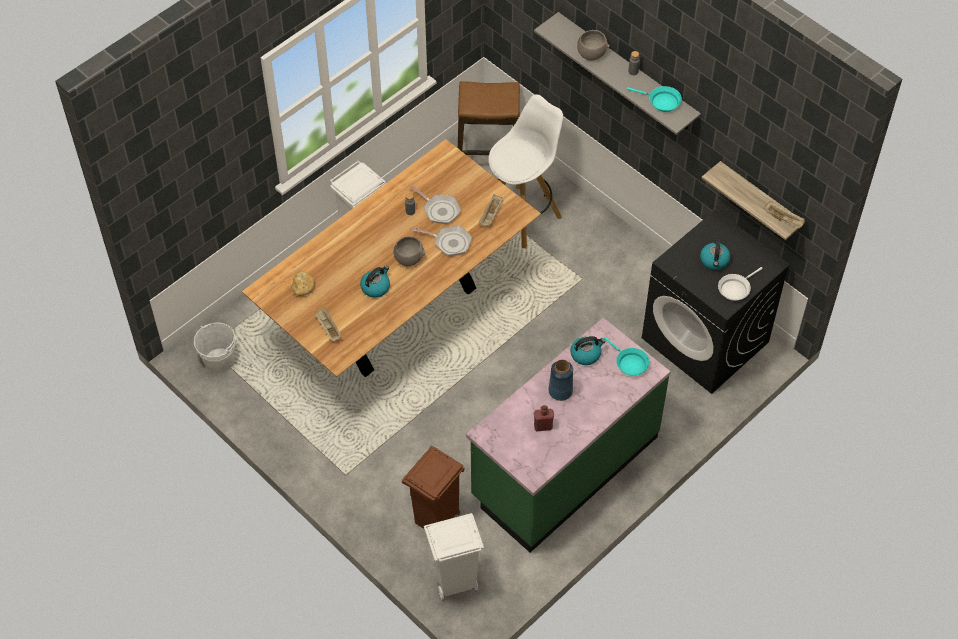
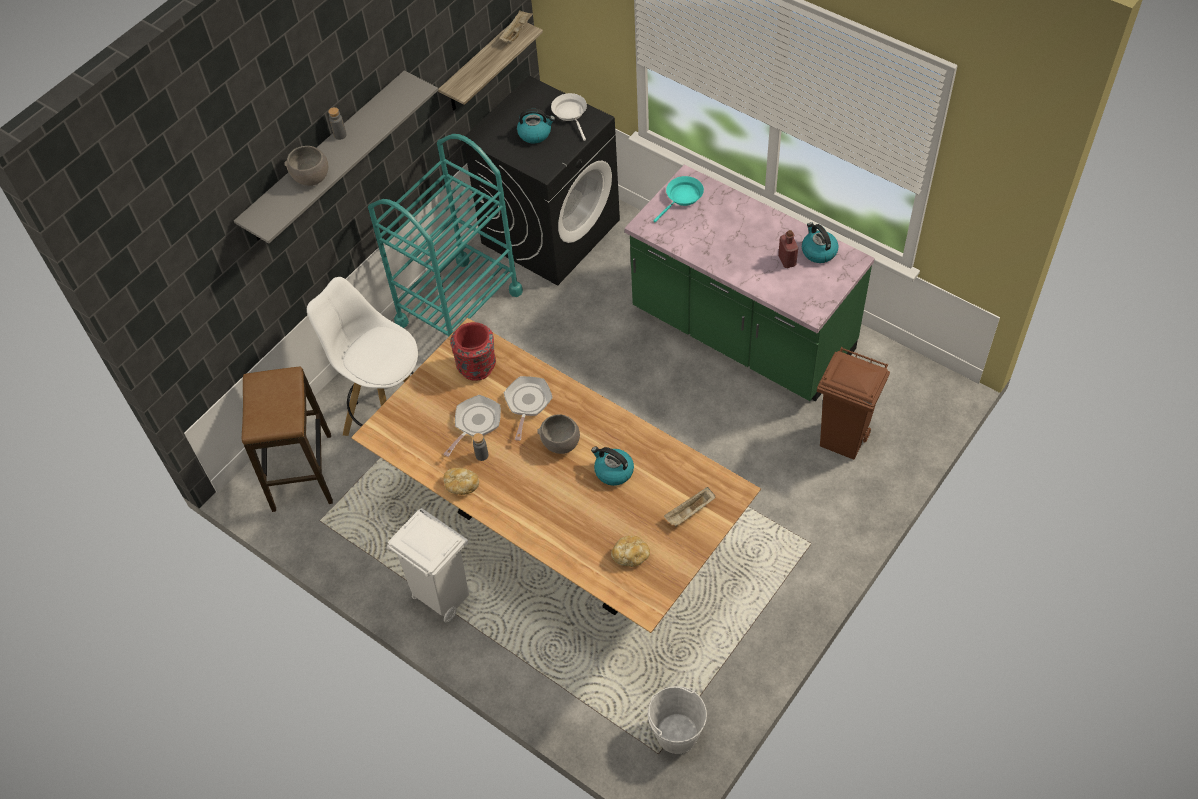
camera: 95 degrees left, 0 degrees up
white trash can [424,513,484,600] -> none
beige tray [479,194,503,226] -> red vase [450,322,496,381]
blue vase [548,360,573,401] -> none
kettle [570,336,606,365] -> kettle moved to [802,222,839,263]
turquoise frying pan [627,86,682,112] -> none
white frying pan [718,267,763,301] -> white frying pan turned 150 degrees counterclockwise [551,93,587,141]
none -> turquoise cart [368,134,523,336]
none -> bread [443,468,479,495]

